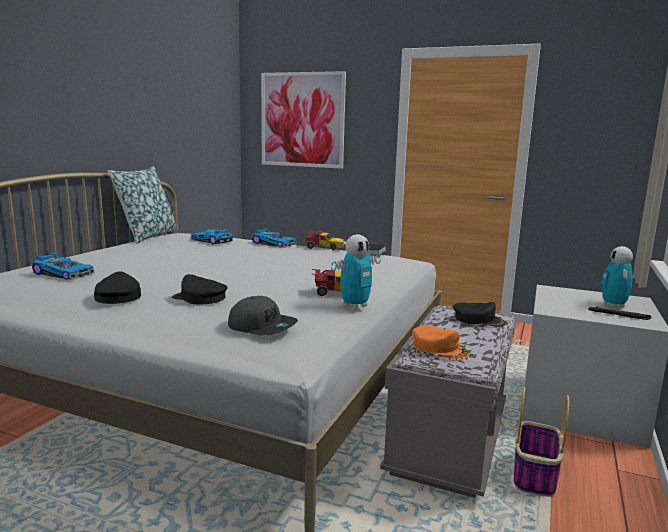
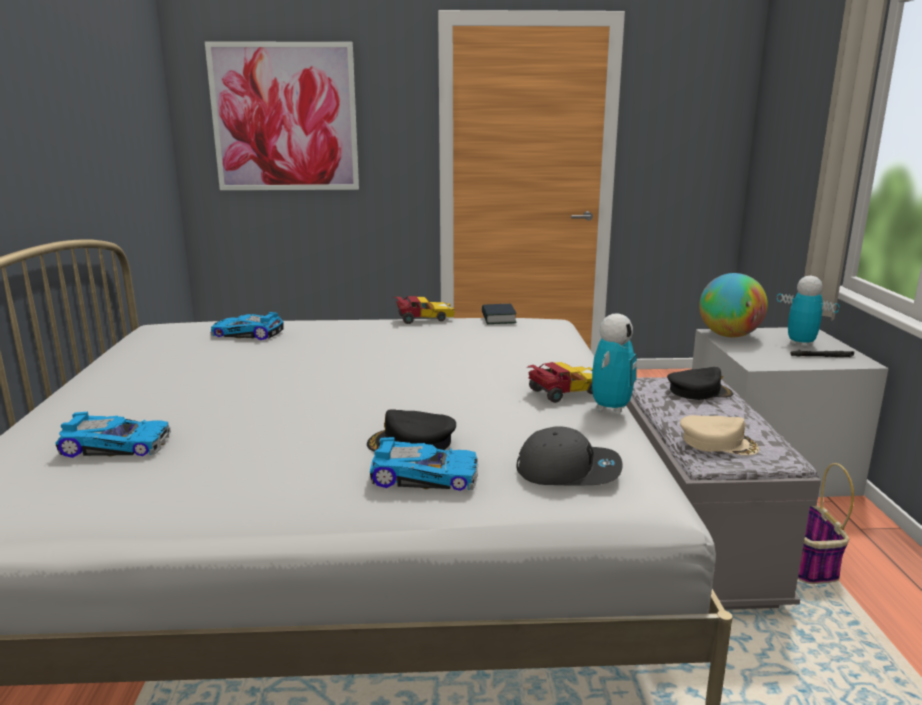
camera: 25 degrees left, 5 degrees up
black cap [94,271,141,304] -> none
pillow [107,166,178,244] -> none
toy car [252,228,297,248] -> toy car moved to [370,437,478,491]
orange cap [412,326,469,360] -> beige cap [680,415,760,456]
toy robot [601,246,633,308] -> toy robot turned 150 degrees clockwise [777,275,840,347]
none -> globe [699,273,768,337]

